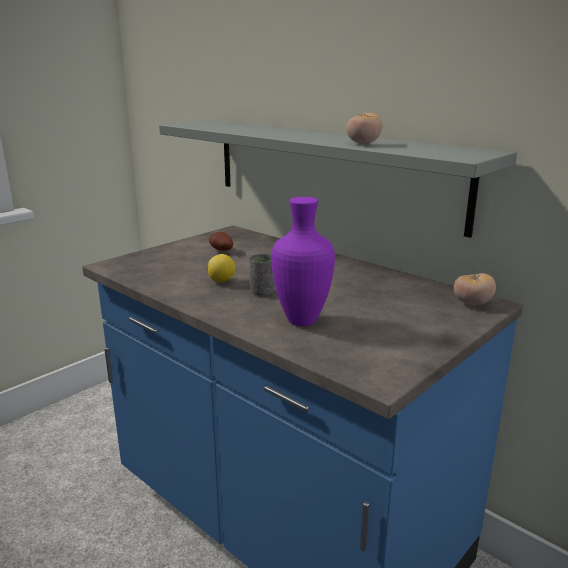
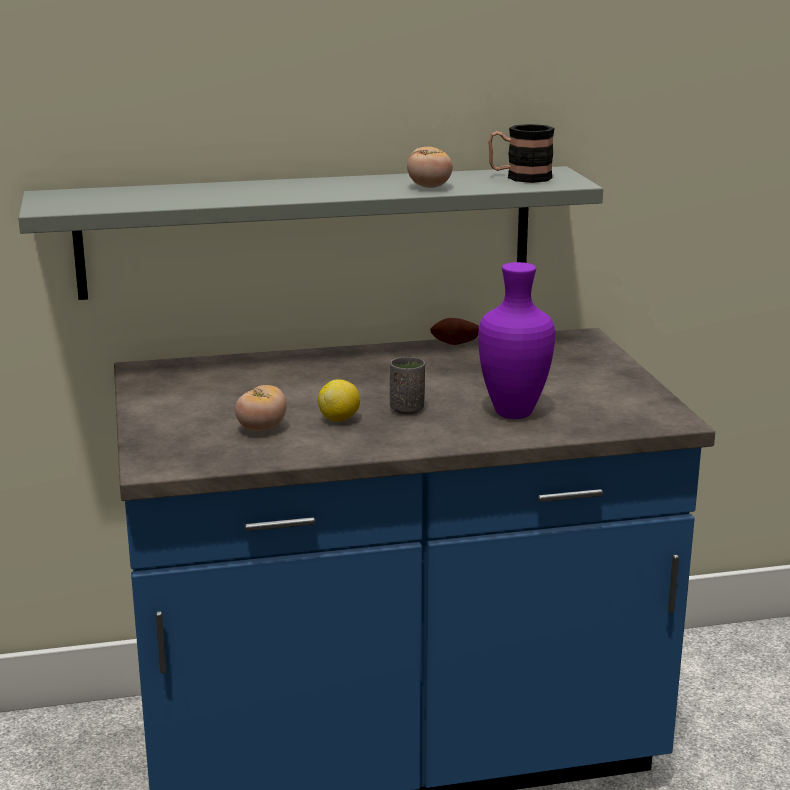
camera: 55 degrees left, 0 degrees up
potato [209,232,233,251] -> potato moved to [430,318,479,345]
tomato [454,273,496,305] -> tomato moved to [235,385,287,431]
none -> mug [488,124,555,183]

